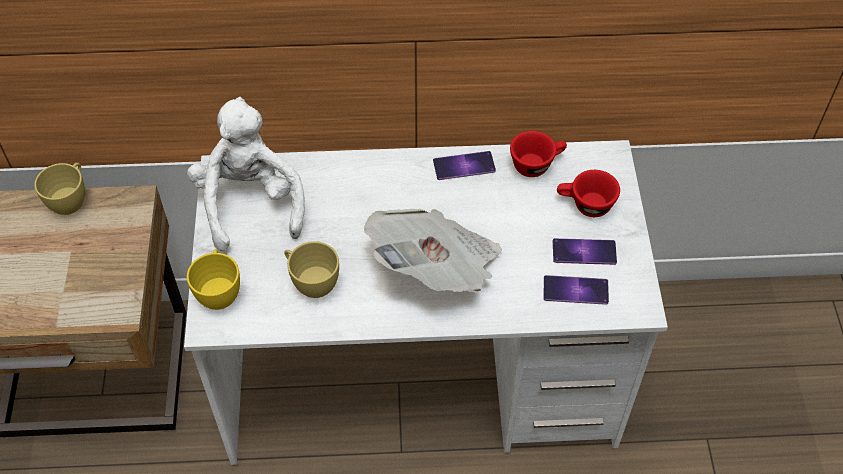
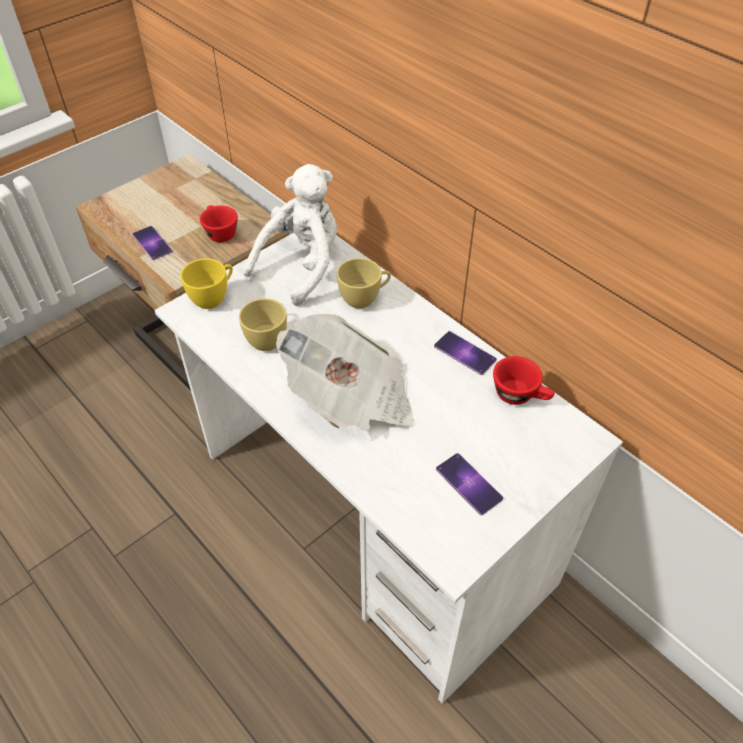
camera: 50 degrees right, 5 degrees down
yellow cup [34,163,85,215] -> yellow cup moved to [337,258,391,309]
phone [543,275,609,305] -> phone moved to [132,226,173,260]
red cup [557,170,620,217] -> red cup moved to [200,205,238,242]

